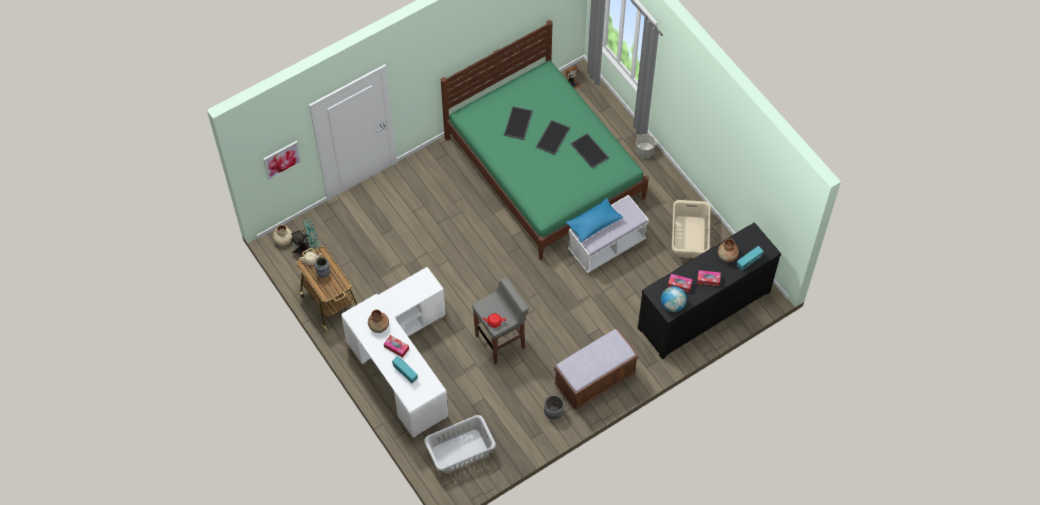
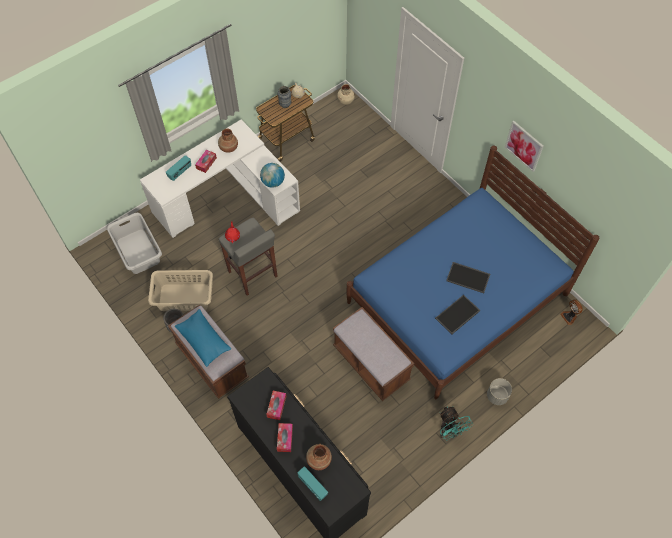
camera: 85 degrees right, 0 degrees up
picture [263,141,302,180] -> picture moved to [505,121,544,172]
turquoise fan [290,219,319,254] -> turquoise fan moved to [440,406,473,440]
green bed [441,20,649,260] -> blue bed [347,145,599,399]
tray [504,106,533,140] -> none
blue pillow [565,198,623,242] -> blue pillow moved to [175,309,232,367]
white bench [568,195,649,273] -> brown bench [333,307,414,401]
globe [661,286,687,312] -> globe moved to [260,163,285,188]
beige laundry basket [672,200,711,258] -> beige laundry basket moved to [148,270,213,311]

